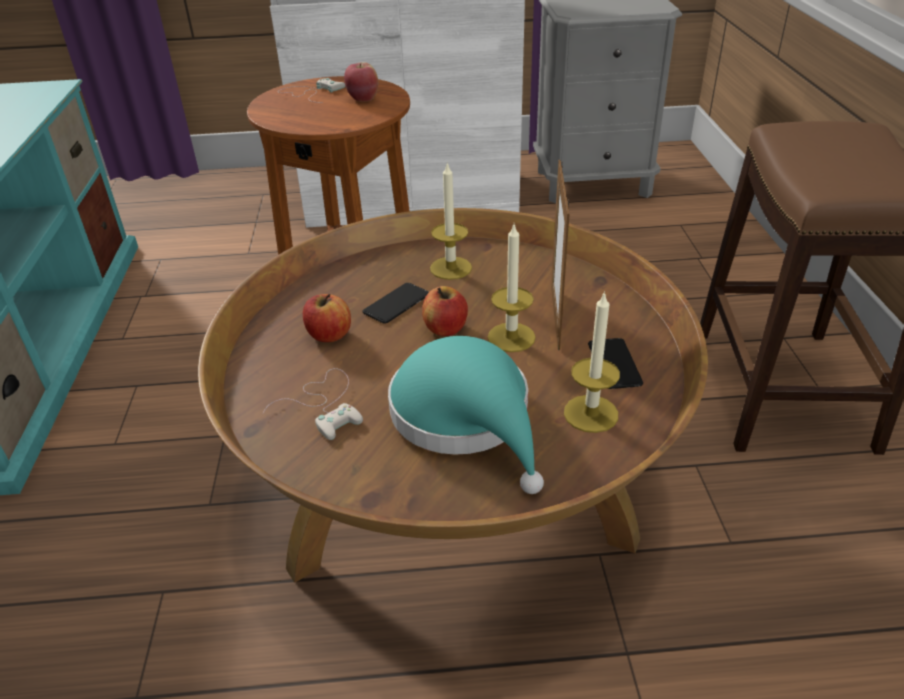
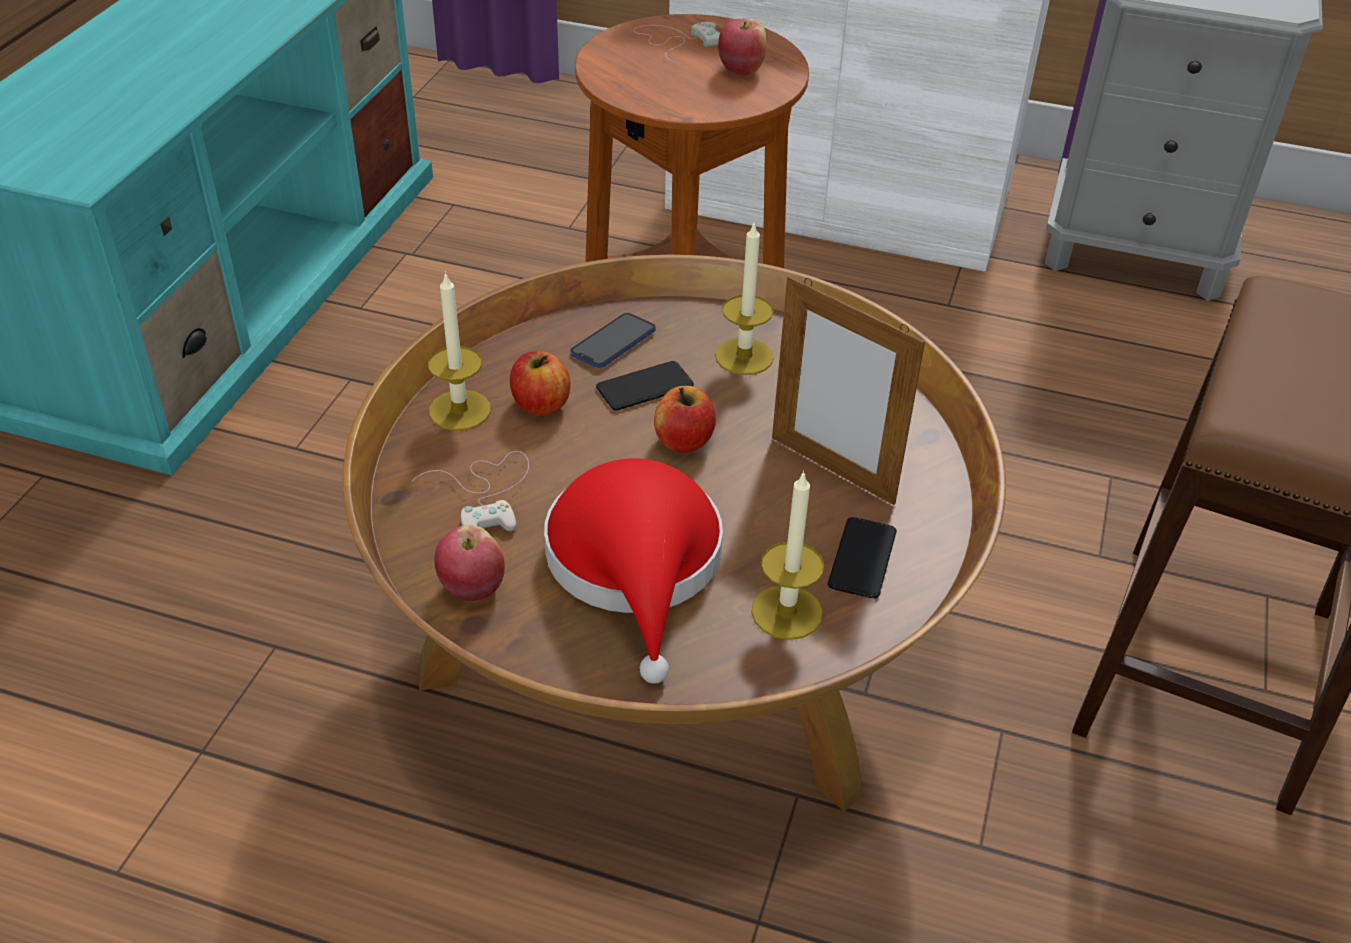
camera: 20 degrees right, 5 degrees up
turquoise hat [388,336,544,494] -> red hat [544,458,723,684]
candle [487,225,536,352] -> candle moved to [428,272,491,431]
picture frame [551,160,570,351] -> picture frame turned 75 degrees counterclockwise [772,276,925,505]
none -> apple [435,525,505,601]
none -> phone [570,313,656,368]

